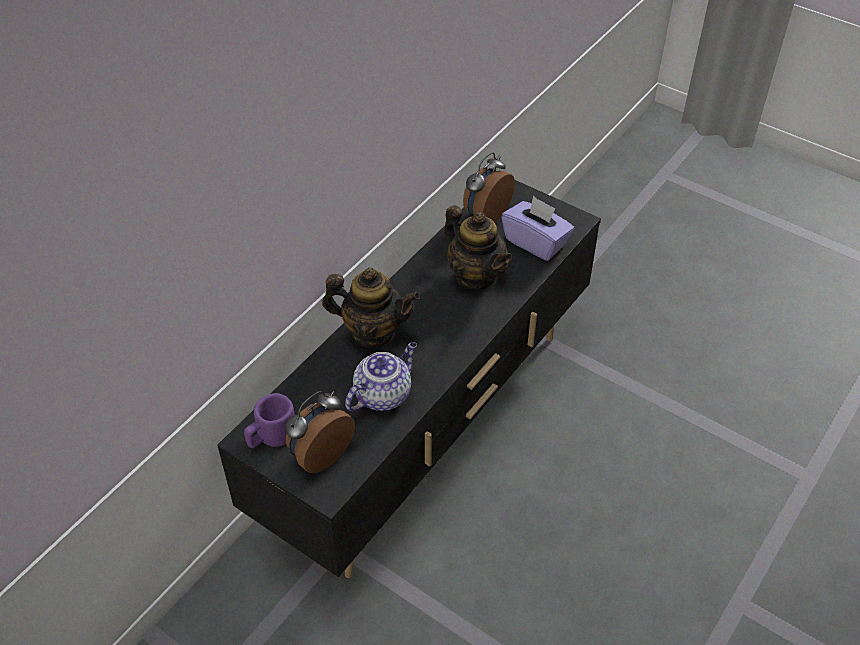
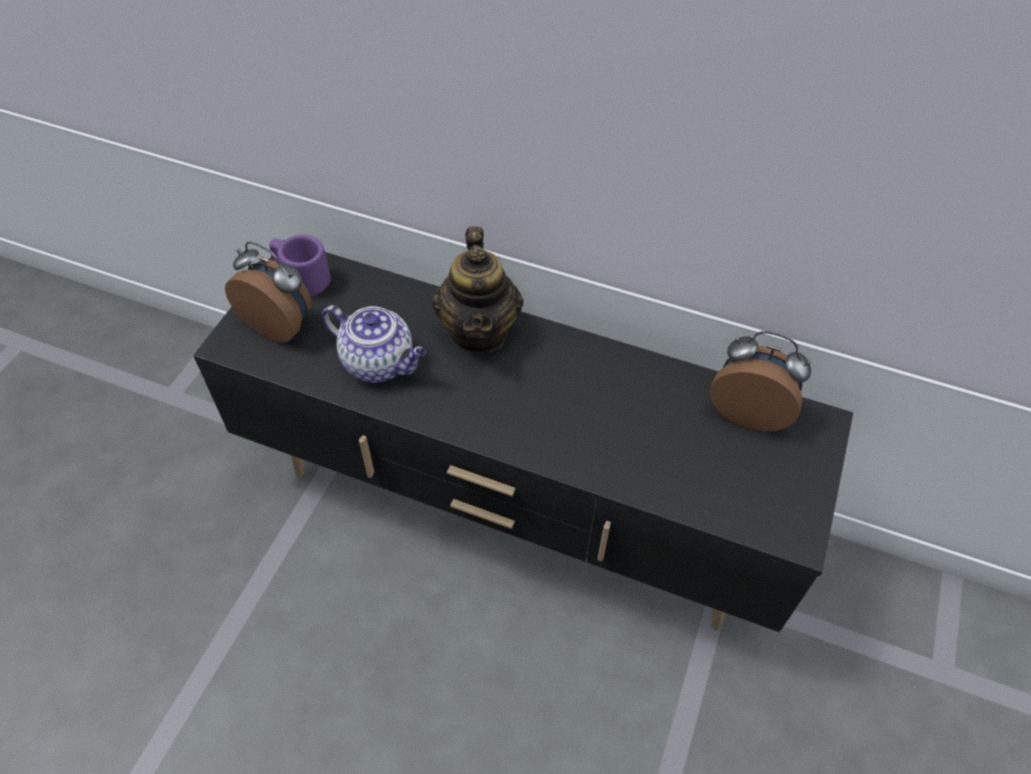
camera: 75 degrees right, 5 degrees up
teapot [444,205,512,290] -> none
purple tissue box [501,196,574,261] -> none

